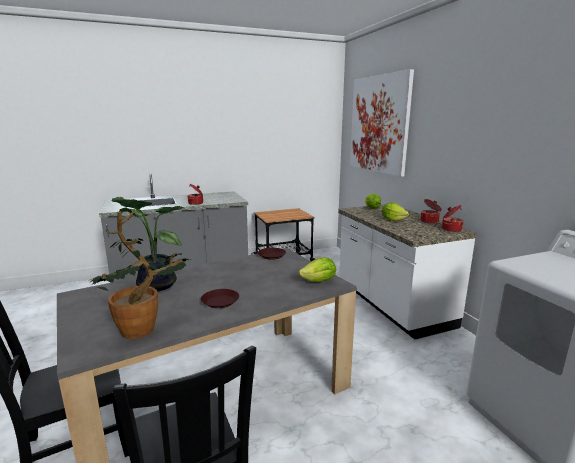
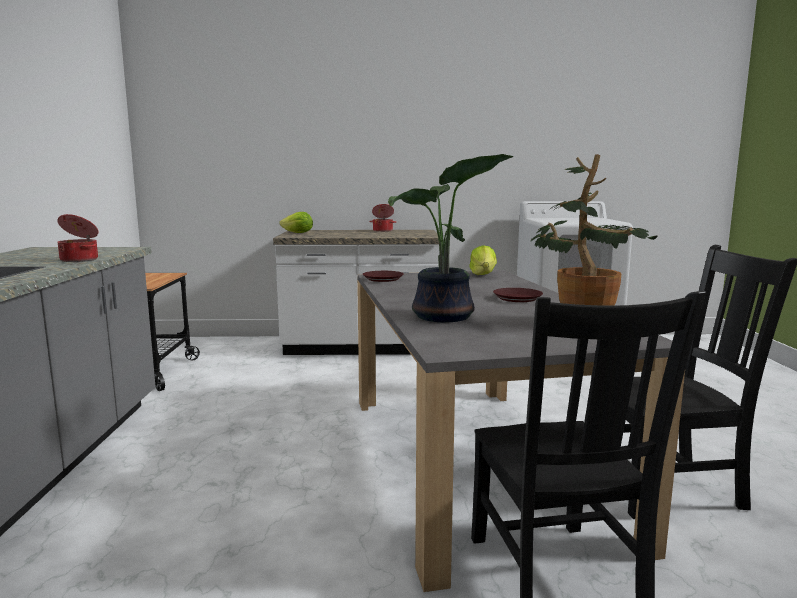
camera: 70 degrees left, 5 degrees down
picture [350,69,414,177] -> none
lettuce [382,202,409,221] -> none
cooking pot [442,205,464,232] -> none

